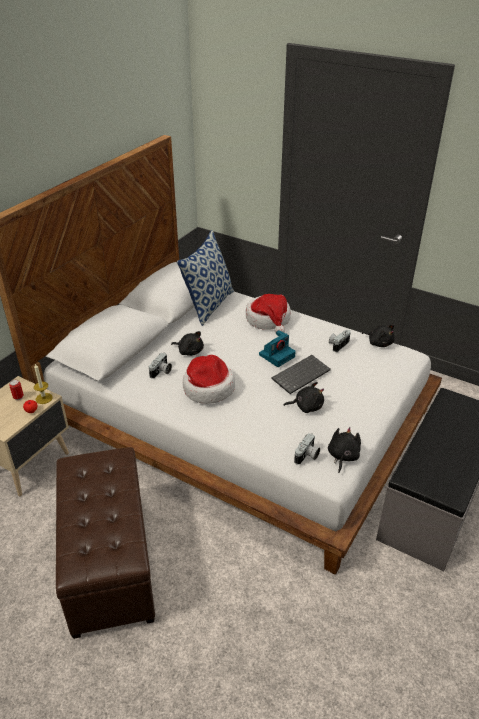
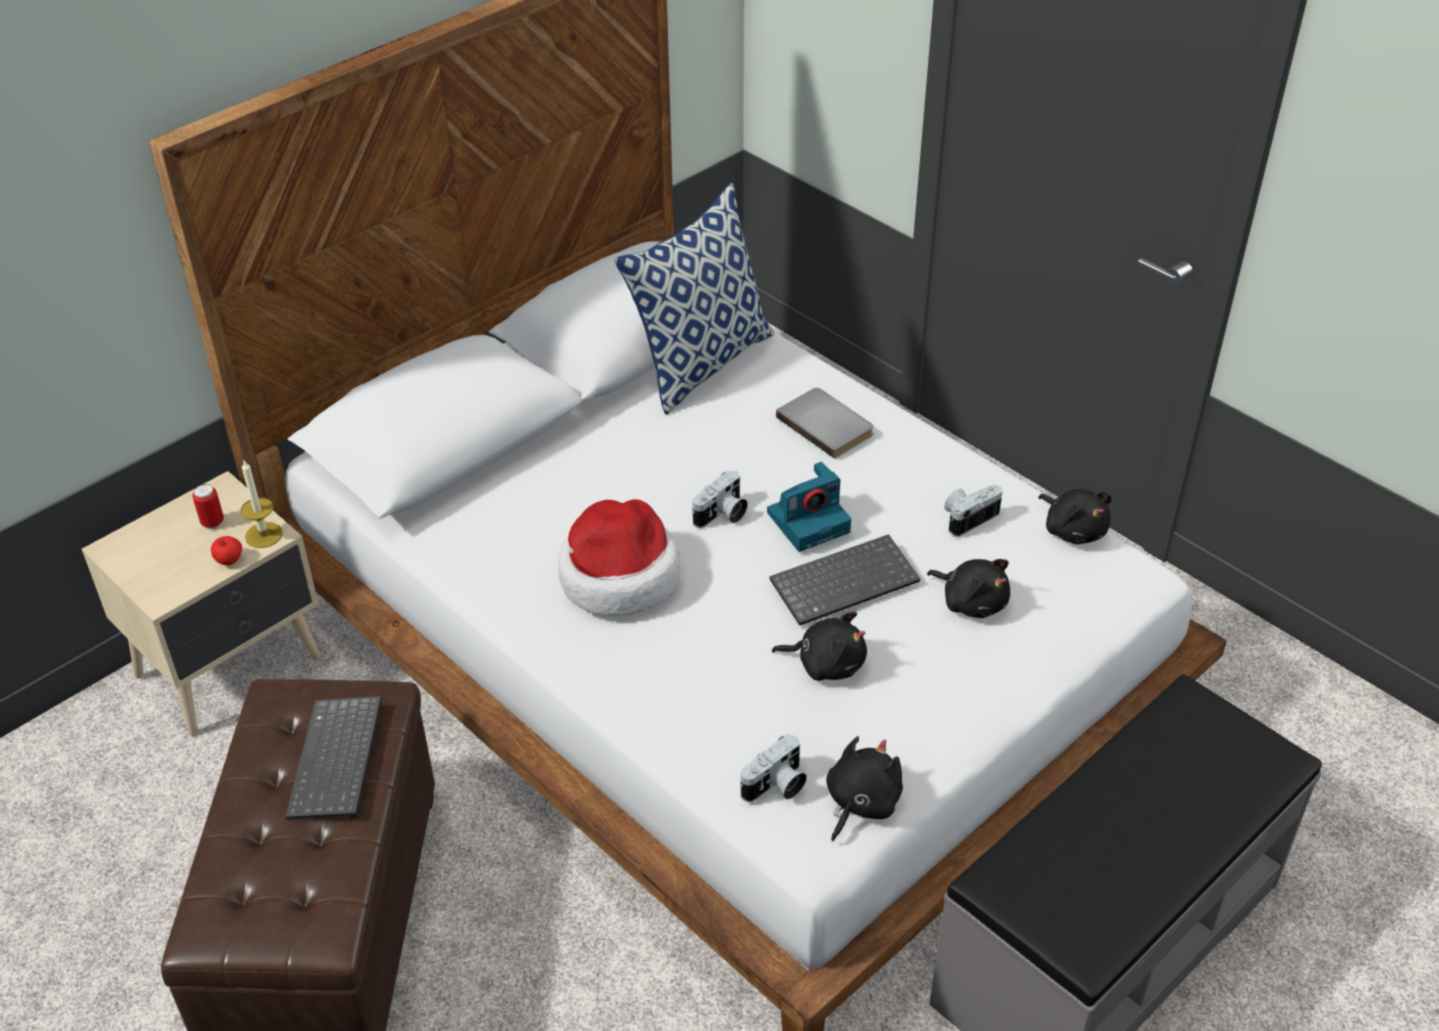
camera: 15 degrees right, 5 degrees up
camera [149,353,172,379] -> camera moved to [692,470,748,528]
black plush toy [171,331,204,356] -> black plush toy moved to [927,559,1010,618]
hat [246,294,291,333] -> grey book [776,388,874,459]
none -> keyboard [285,696,382,820]

